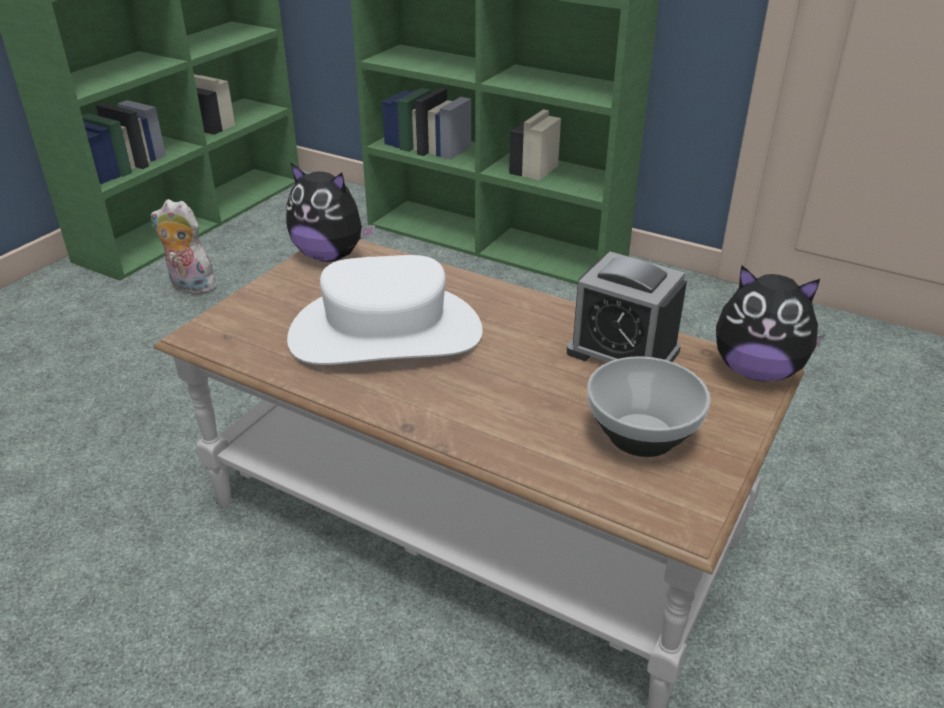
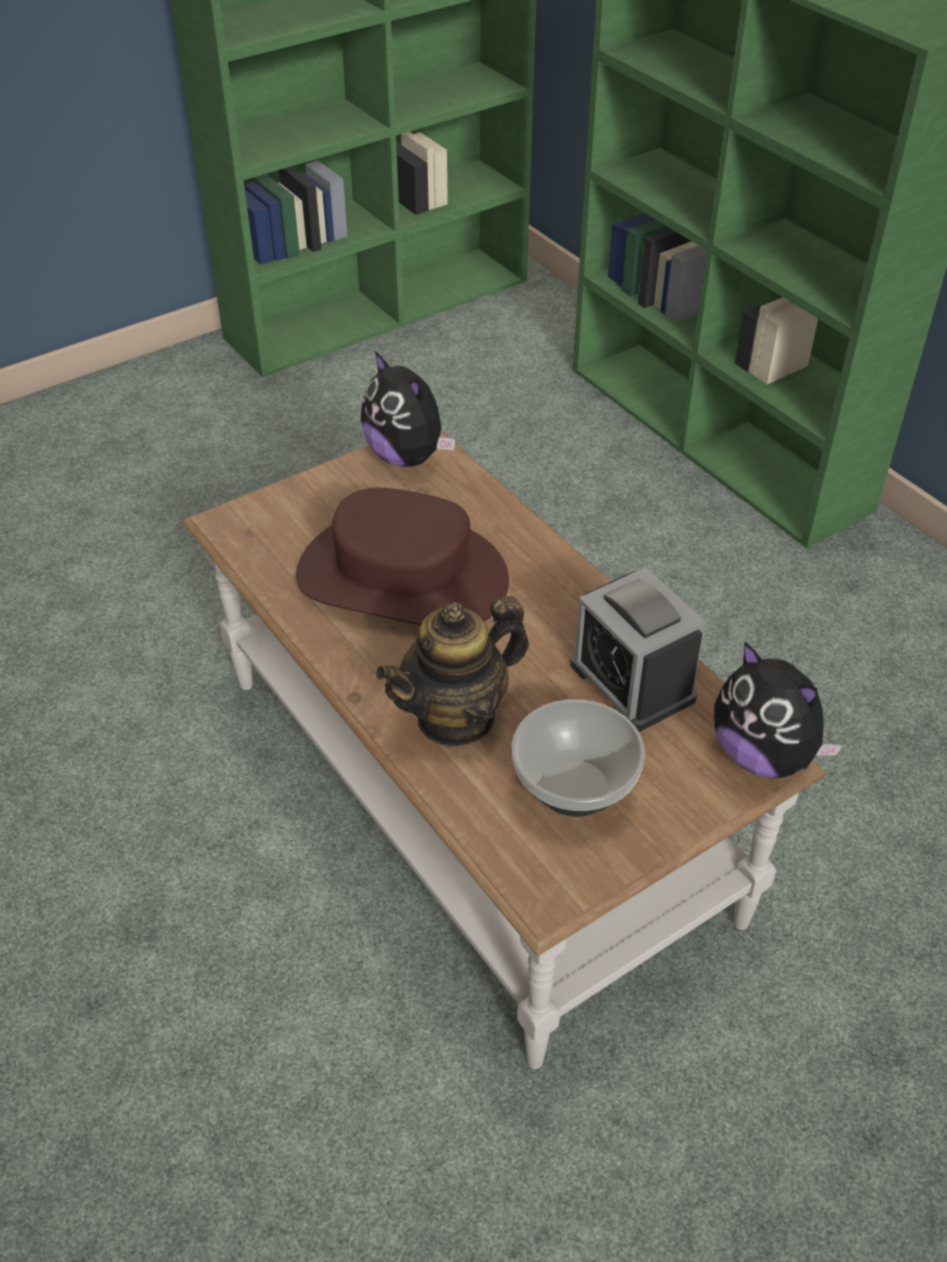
camera: 25 degrees right, 10 degrees up
plush toy [151,199,219,295] -> none
white hat [287,255,483,365] -> brown hat [296,488,509,625]
none -> teapot [376,596,529,748]

